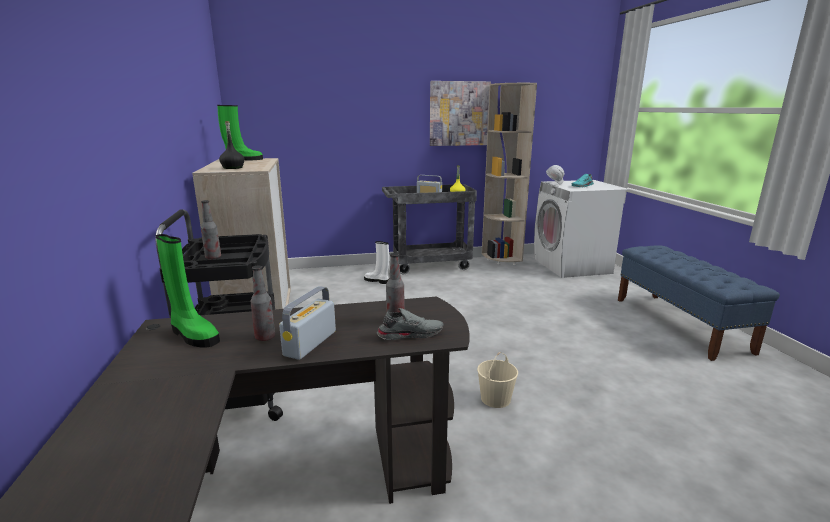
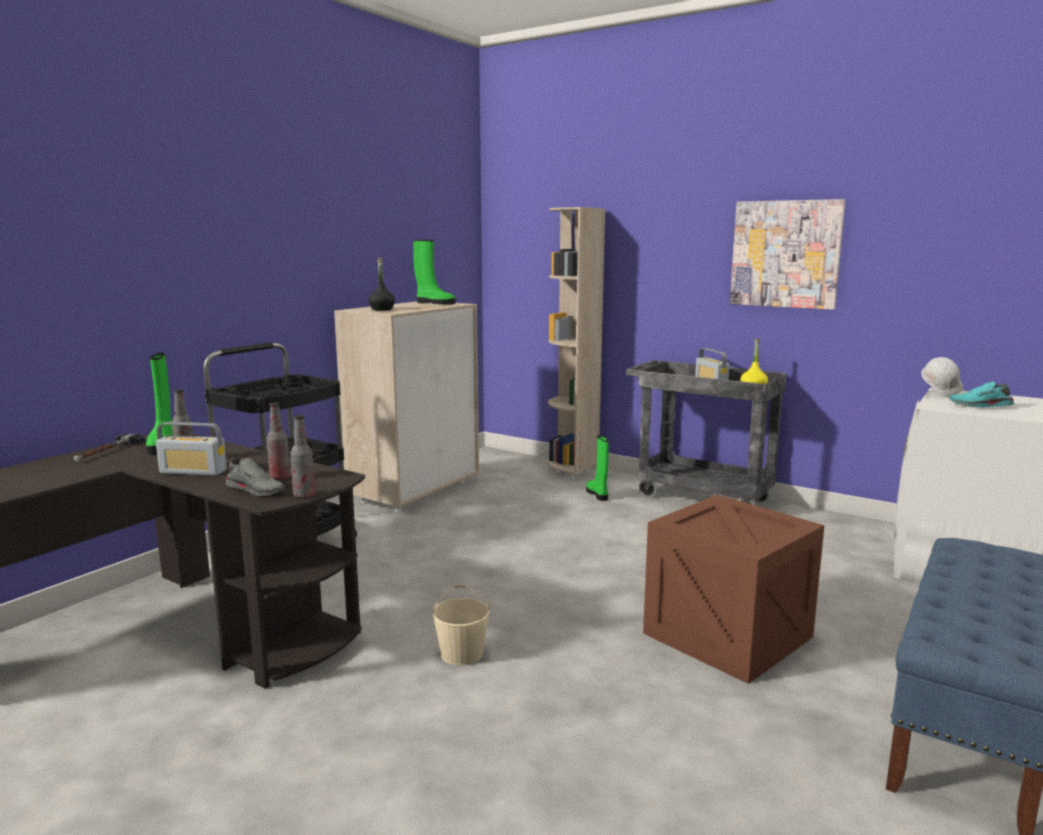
camera: 45 degrees right, 5 degrees down
bottle [201,200,221,259] -> bottle moved to [290,415,315,499]
radio [279,286,336,360] -> radio turned 150 degrees counterclockwise [156,422,227,476]
white boot [364,241,389,284] -> green boot [586,435,609,501]
beige bookcase [482,83,537,265] -> beige bookcase moved to [547,207,605,478]
none -> hammer [74,433,145,461]
none -> crate [643,495,824,684]

